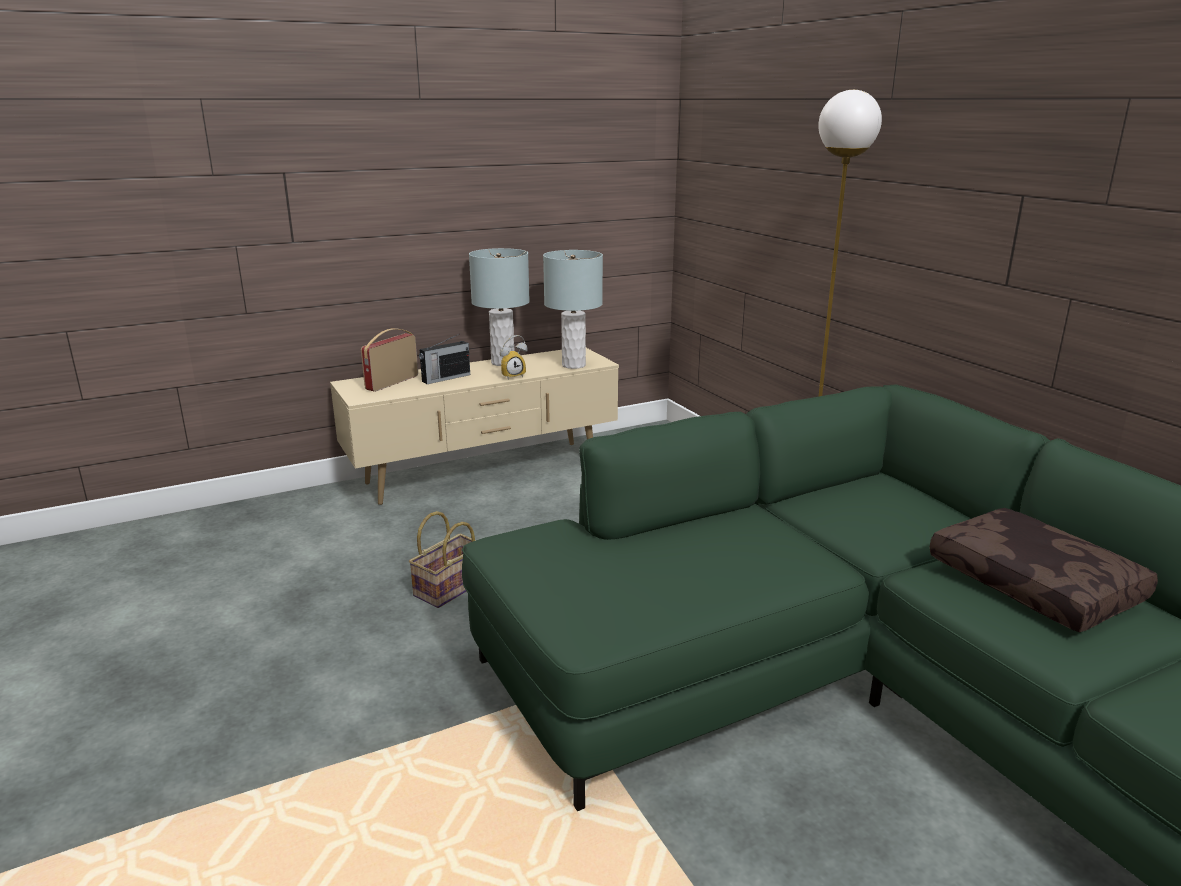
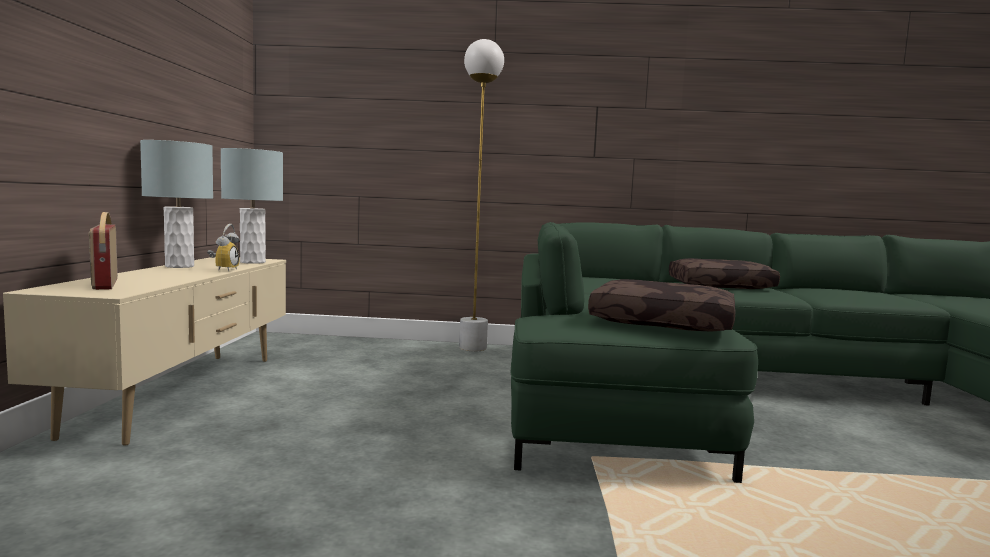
camera: 60 degrees left, 15 degrees down
basket [409,511,476,608] -> none
radio [419,334,470,384] -> none
none -> brown pillow [588,279,735,332]

